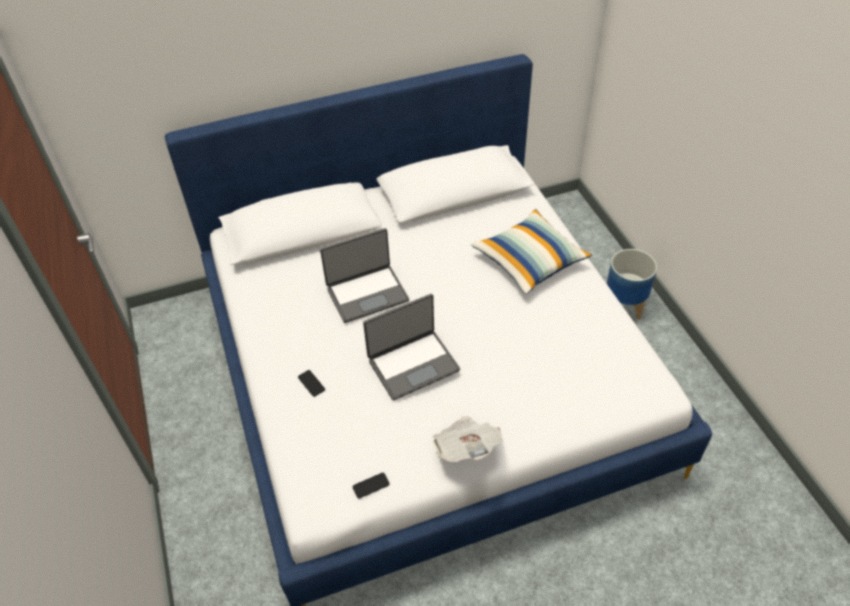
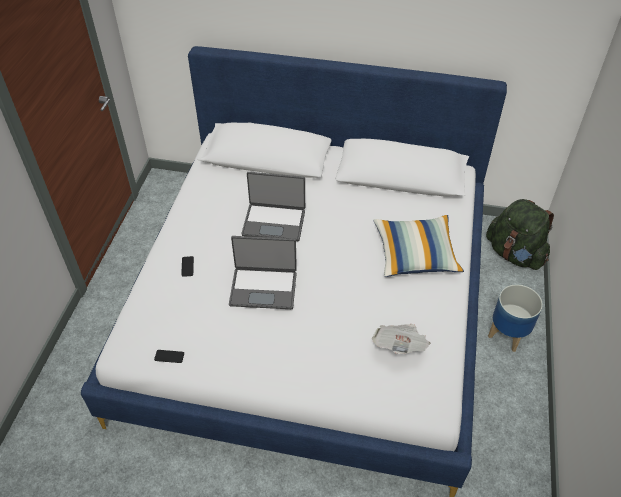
camera: 30 degrees right, 0 degrees up
newspaper [433,416,503,462] -> newspaper moved to [372,324,431,354]
none -> green backpack [486,199,554,270]

